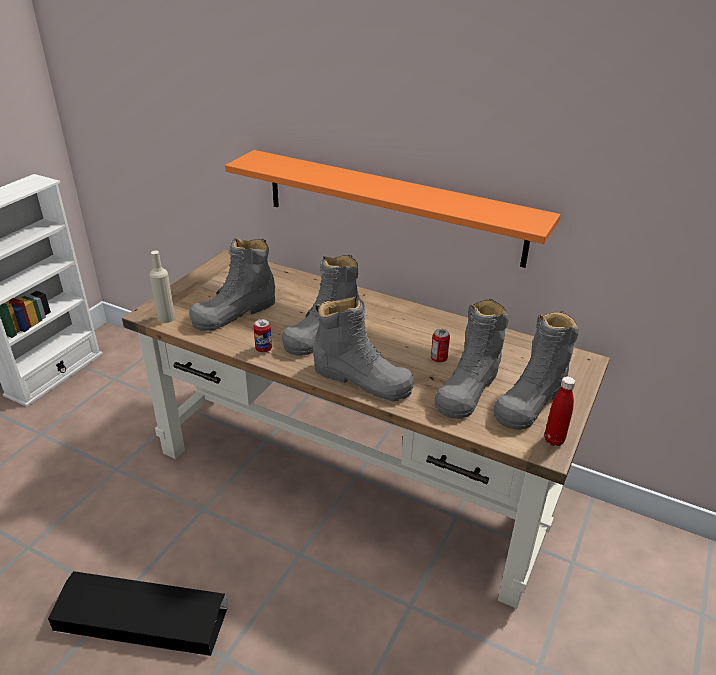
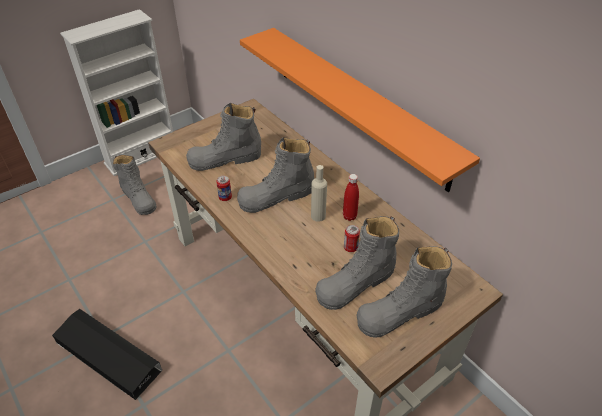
camera: 25 degrees right, 10 degrees up
beige bottle [150,251,175,323] -> beige bottle moved to [311,165,327,222]
grey boot [313,296,414,402] -> grey boot moved to [113,155,156,215]
red bottle [545,376,575,446] -> red bottle moved to [343,174,359,221]

